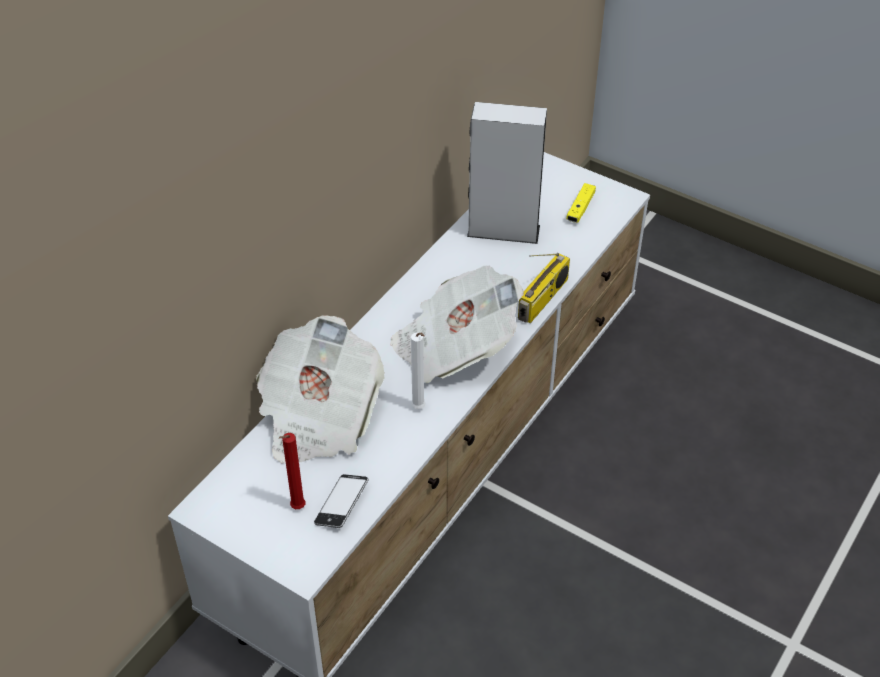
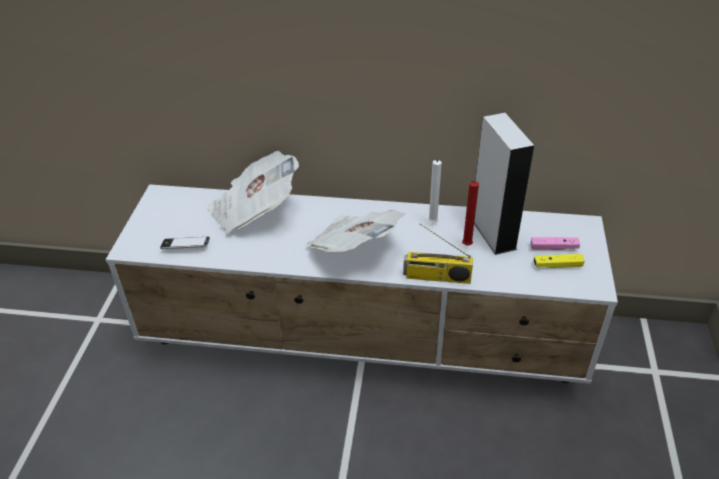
camera: 65 degrees right, 5 degrees down
red candle [279,433,305,509] -> red candle moved to [462,175,479,245]
white candle [411,333,426,409] -> white candle moved to [428,159,442,223]
none -> pink game controller [531,237,580,250]

